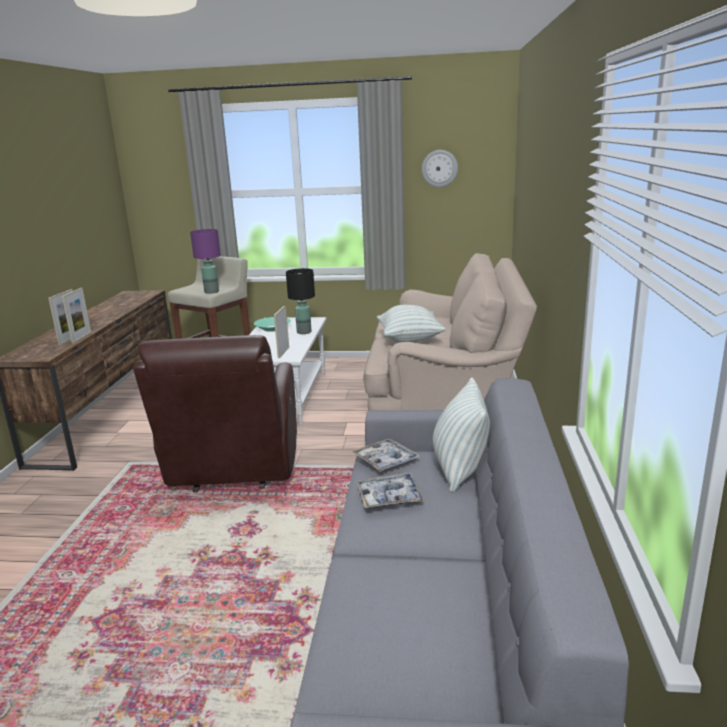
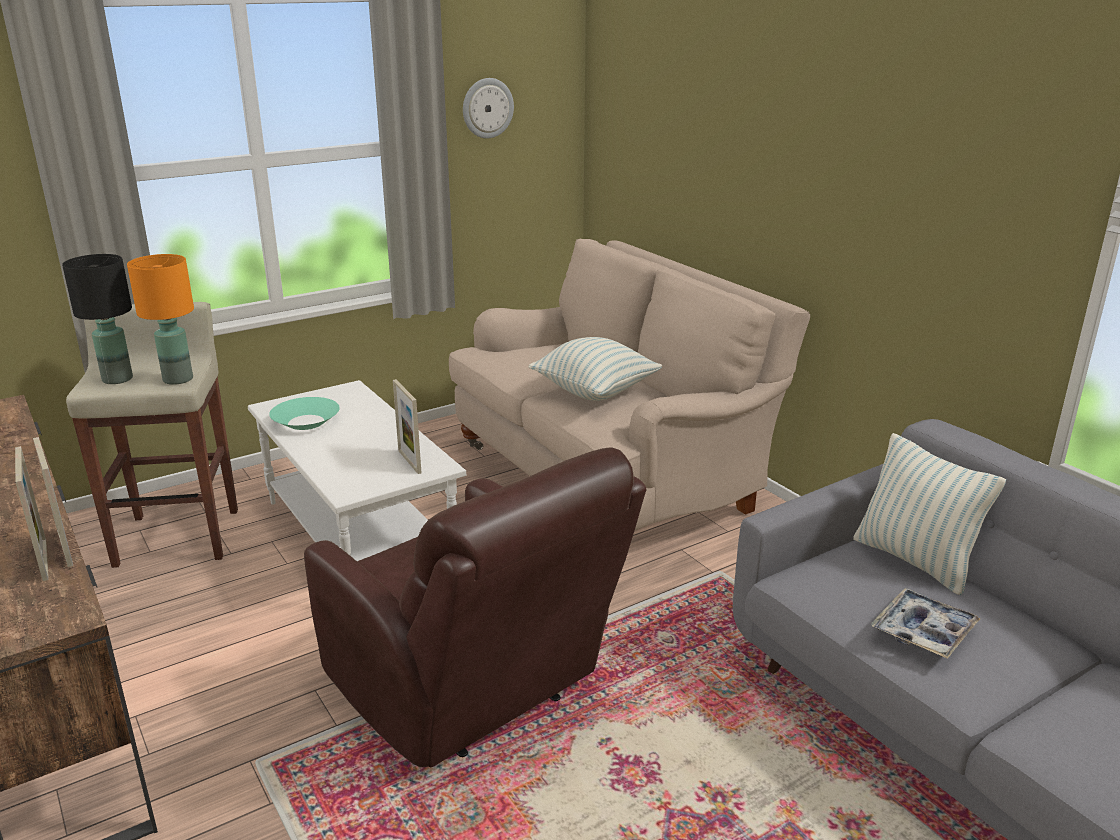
camera: 40 degrees left, 5 degrees up
purple table lamp [190,229,221,294] -> orange table lamp [127,254,194,385]
black table lamp [286,268,315,334] -> black table lamp moved to [62,254,133,384]
tray [351,438,421,472] -> none

